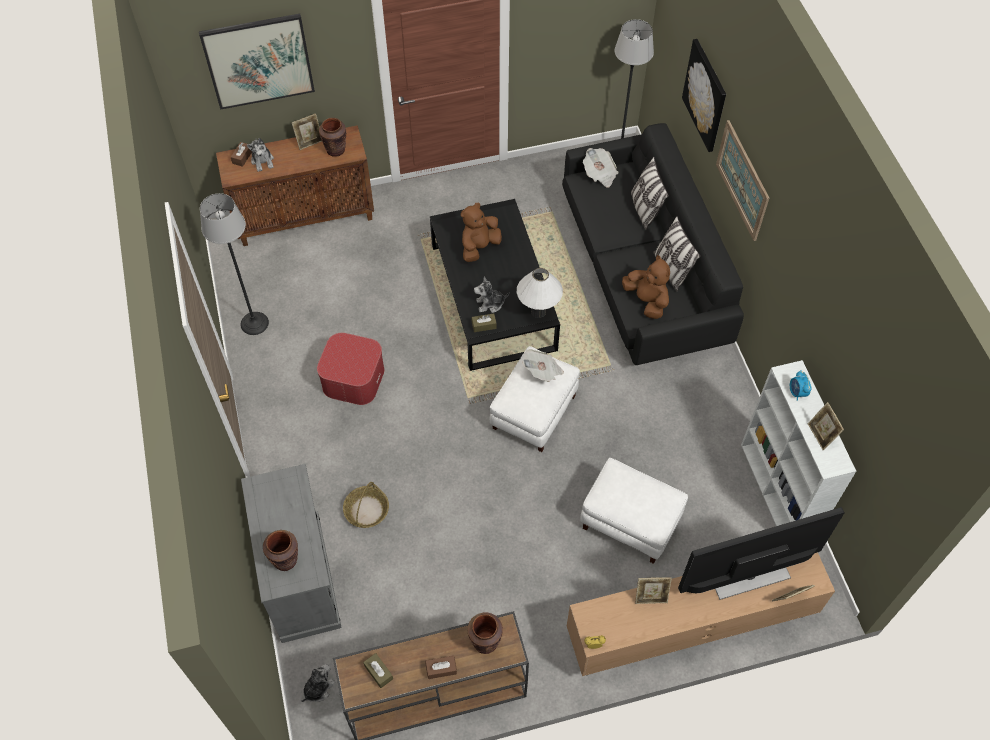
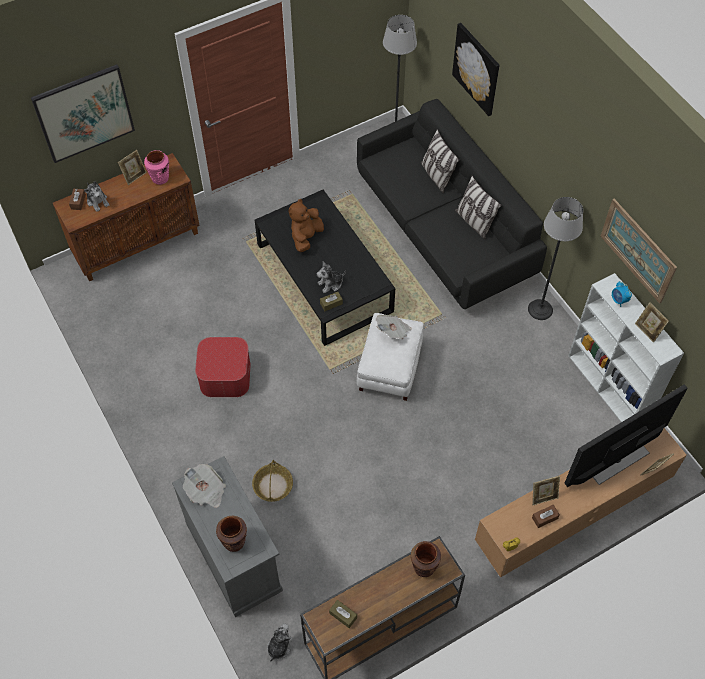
camera: 15 degrees left, 0 degrees up
floor lamp [200,193,269,335] -> floor lamp moved to [528,197,583,320]
brown vase [319,118,346,157] -> pink vase [144,150,169,185]
brown tissue box [426,656,457,679] -> brown tissue box moved to [532,505,560,528]
white table lamp [517,268,563,318] -> none
white ottoman [580,458,688,564] -> none
newspaper [583,148,619,188] -> newspaper moved to [183,464,226,508]
brown plush toy [622,255,670,319] -> none
picture [716,120,769,241] -> picture moved to [601,199,677,304]

